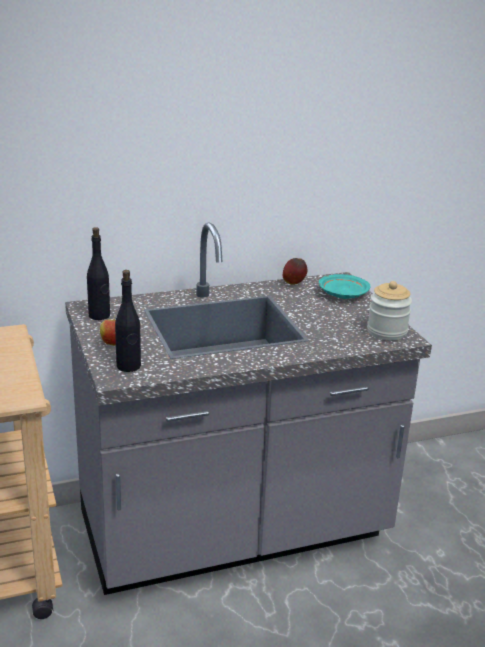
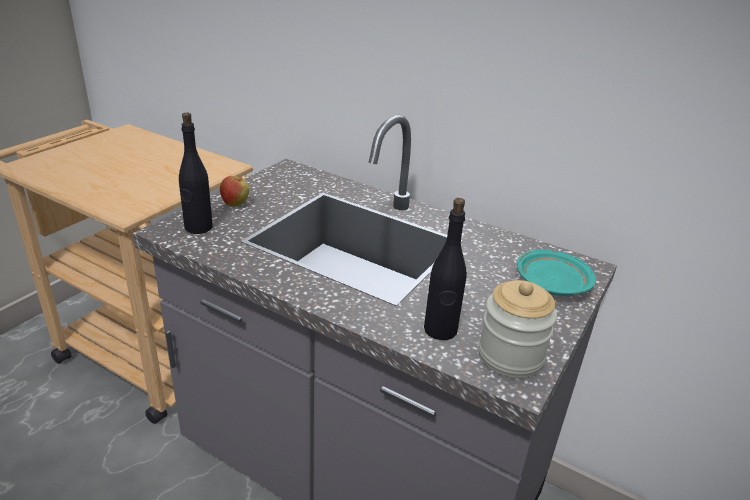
camera: 50 degrees right, 5 degrees up
black bottle [87,227,110,320] -> black bottle moved to [424,198,467,340]
apple [283,258,307,285] -> none

